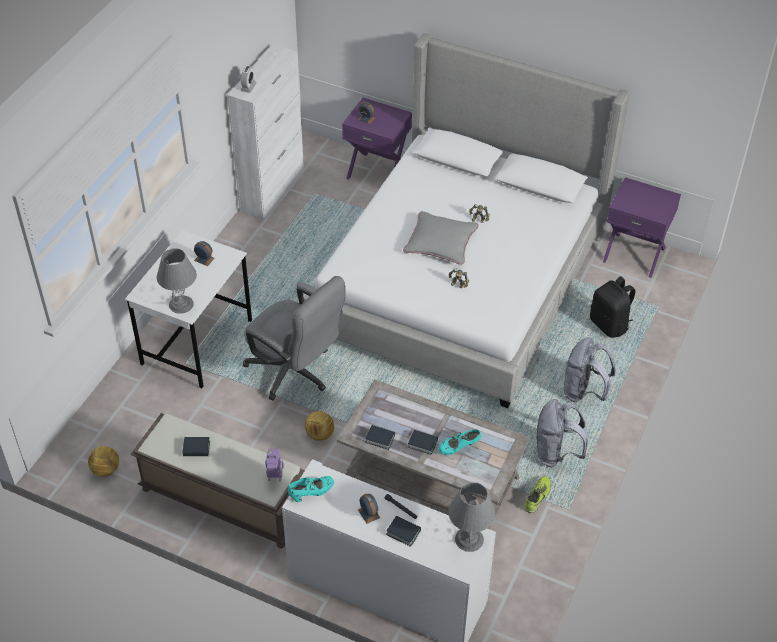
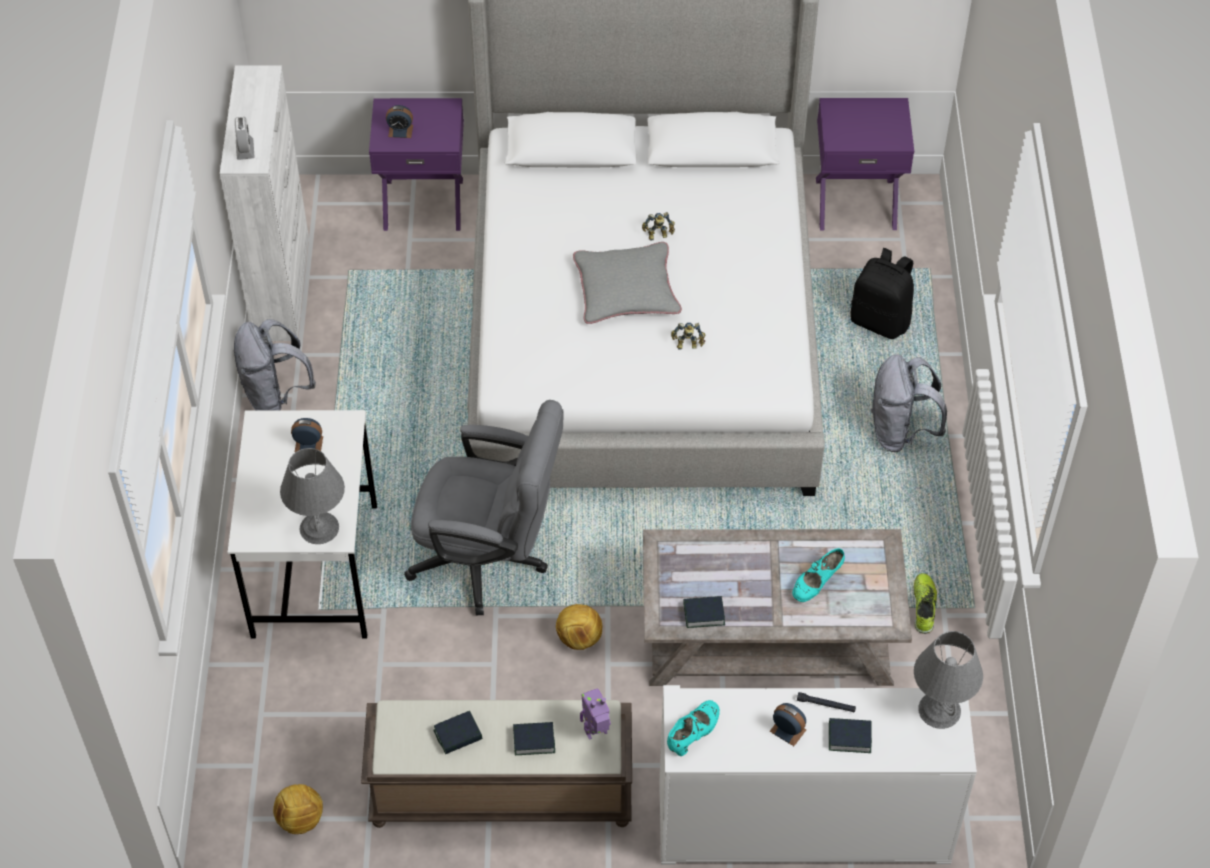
camera: 25 degrees left, 5 degrees up
book [408,430,438,455] -> book moved to [513,722,555,755]
grey backpack [536,399,588,467] -> grey backpack moved to [234,319,316,410]

